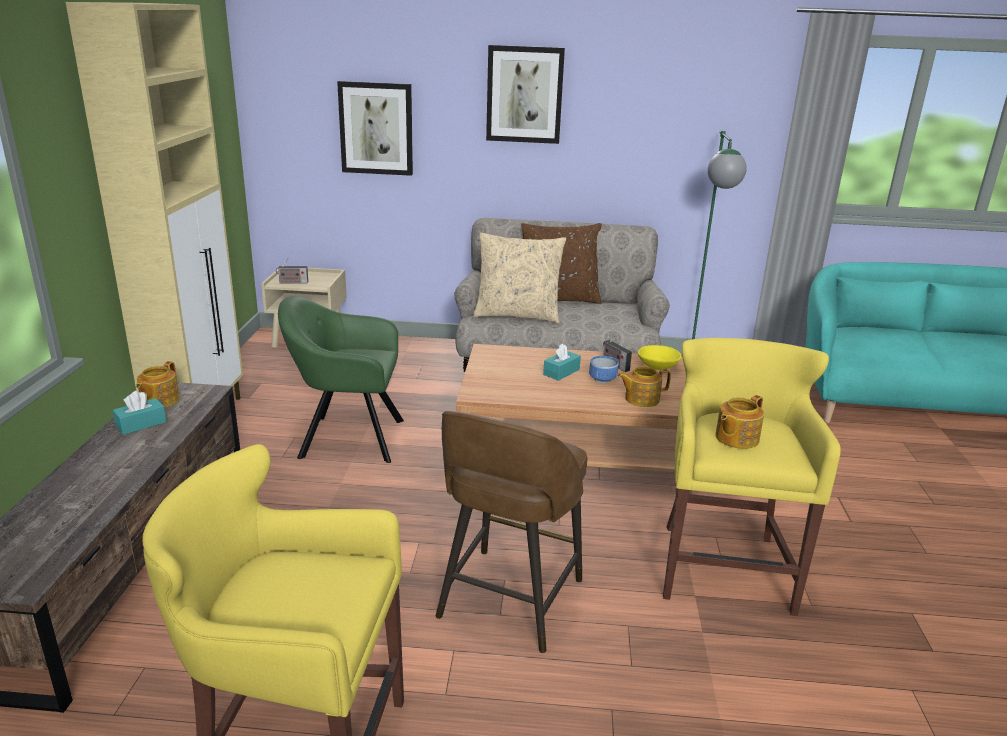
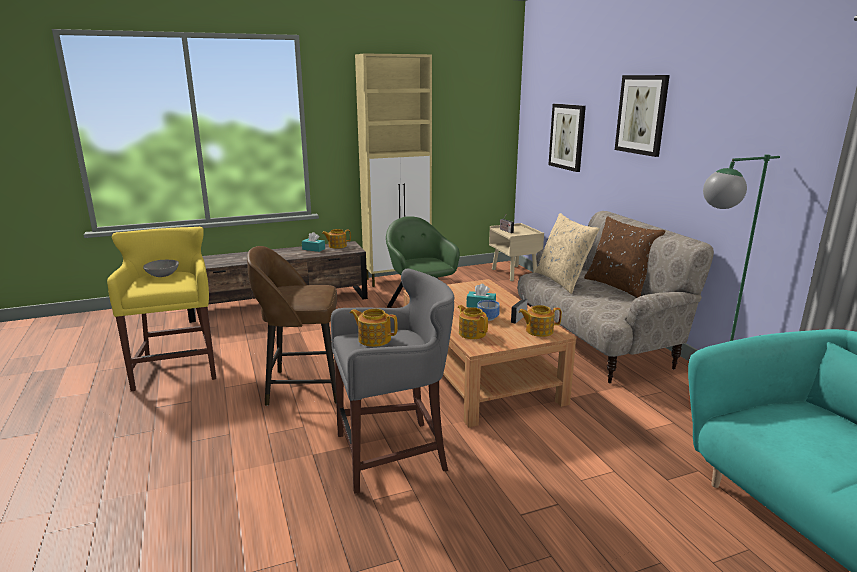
camera: 65 degrees right, 5 degrees down
yellow bowl [638,345,682,370] -> teapot [519,305,562,337]
yellow stool [663,338,841,616] -> grey stool [331,269,454,494]
none -> grey bowl [143,259,179,277]

